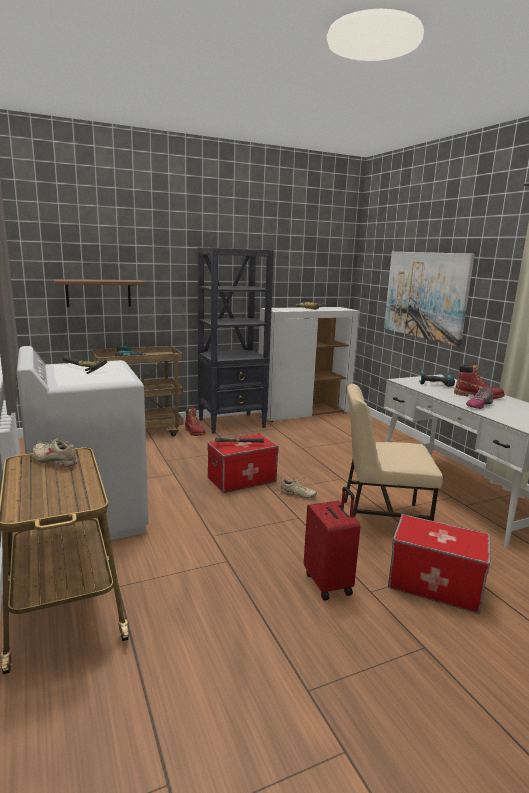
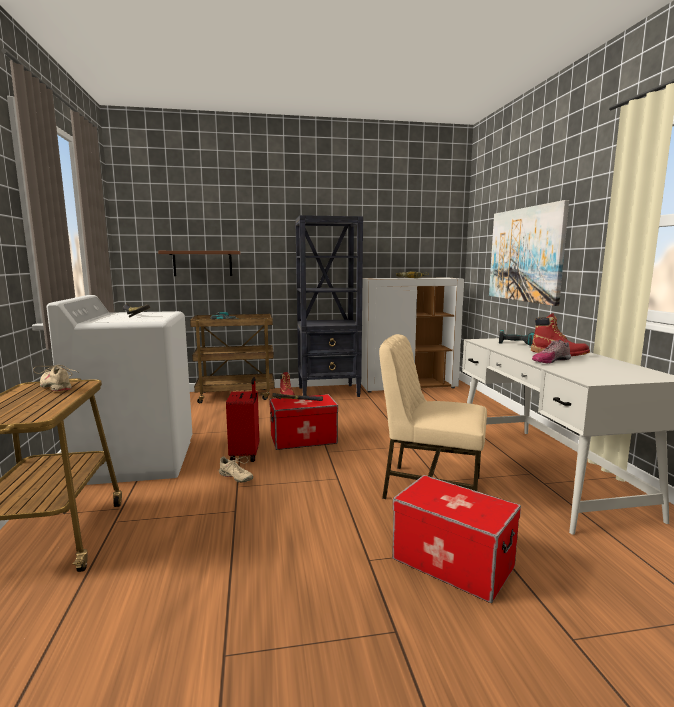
camera: 15 degrees right, 5 degrees down
beige shoe [280,477,317,499] -> beige shoe moved to [219,456,253,483]
red suitcase [304,487,360,600] -> red suitcase moved to [226,377,259,462]

